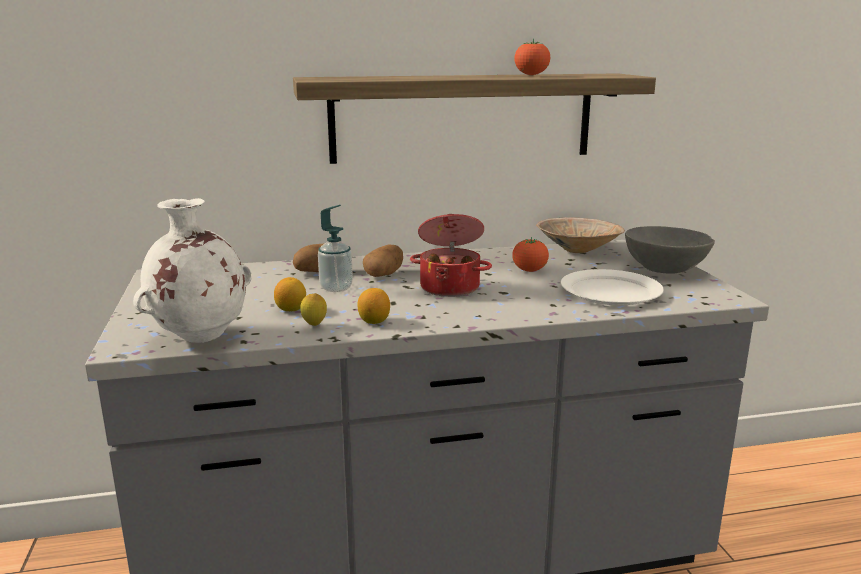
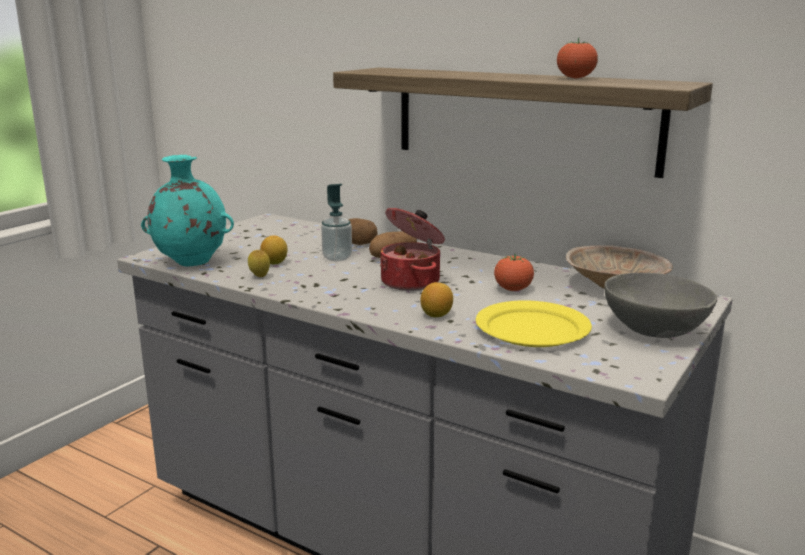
camera: 45 degrees right, 0 degrees up
white vase [133,198,251,343] -> turquoise vase [141,155,234,266]
lemon [357,288,390,324] -> lemon moved to [420,282,453,317]
white plate [561,269,664,305] -> yellow plate [476,300,592,347]

